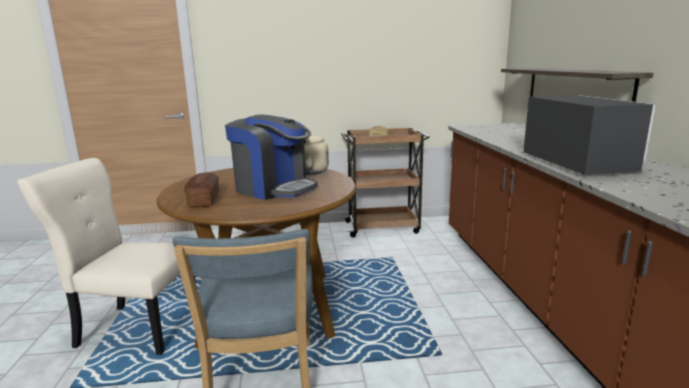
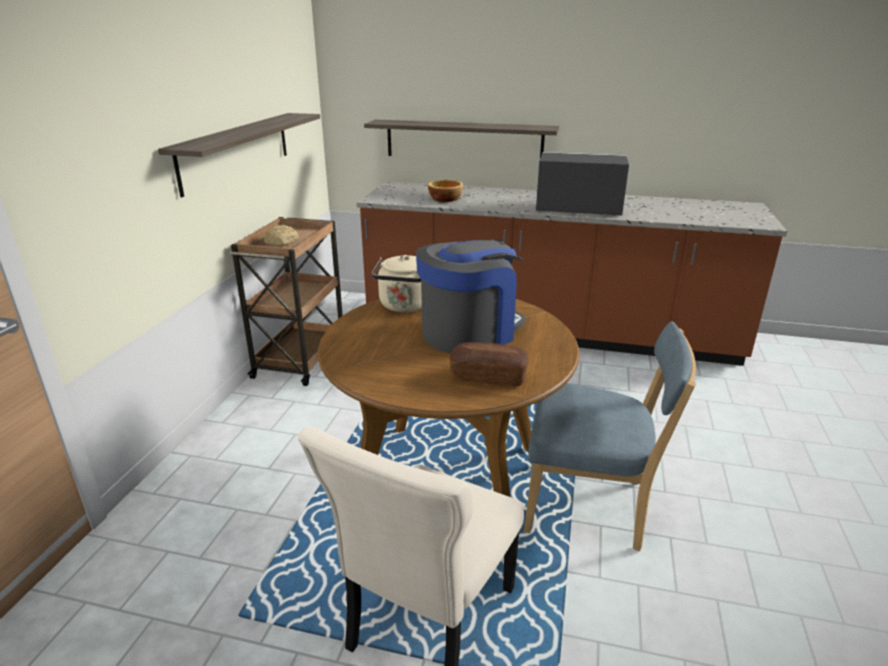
camera: 70 degrees left, 10 degrees up
none -> shelf [158,113,320,197]
none -> bowl [428,180,463,202]

